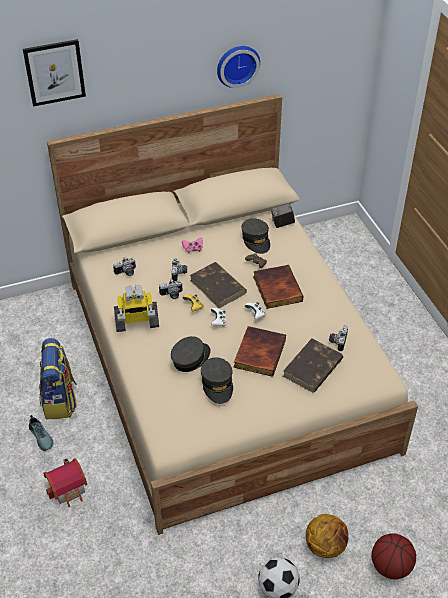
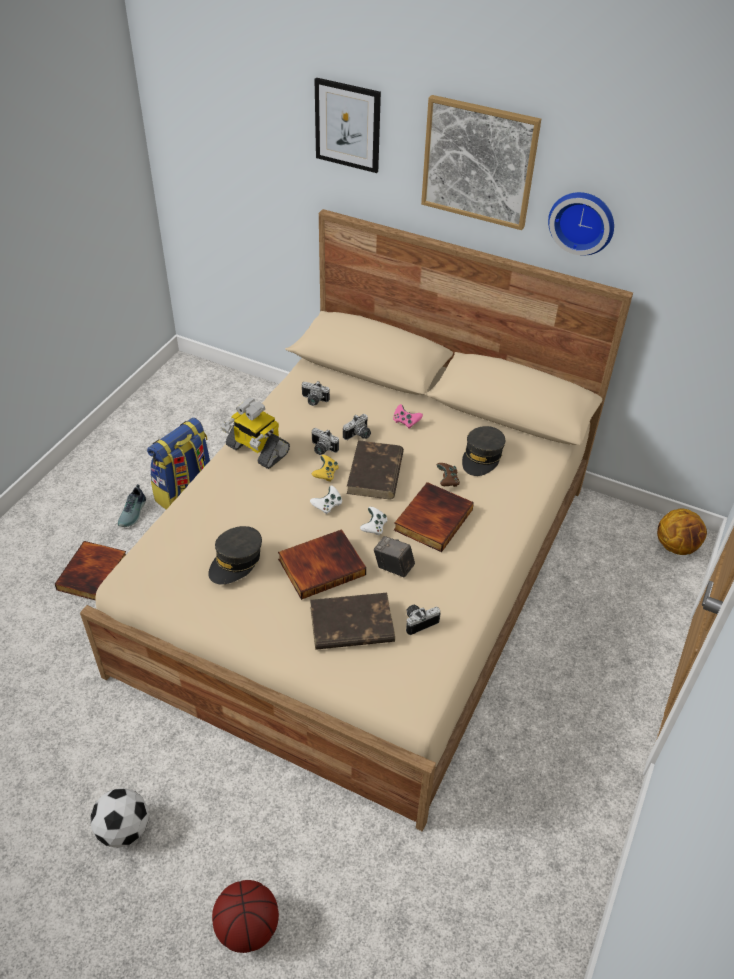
camera: 45 degrees right, 0 degrees up
toy house [44,458,87,508] -> book [55,541,126,601]
grey cap [171,336,211,372] -> none
camera [271,203,295,228] -> camera moved to [374,536,415,578]
basketball [306,514,348,558] -> basketball moved to [657,509,707,555]
none -> picture [421,95,541,230]

